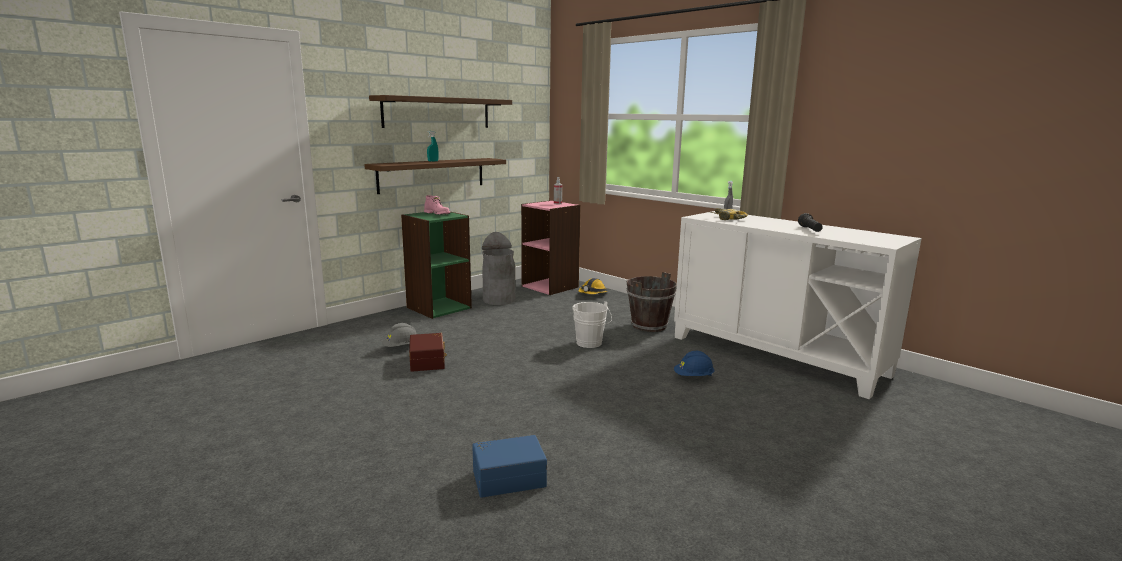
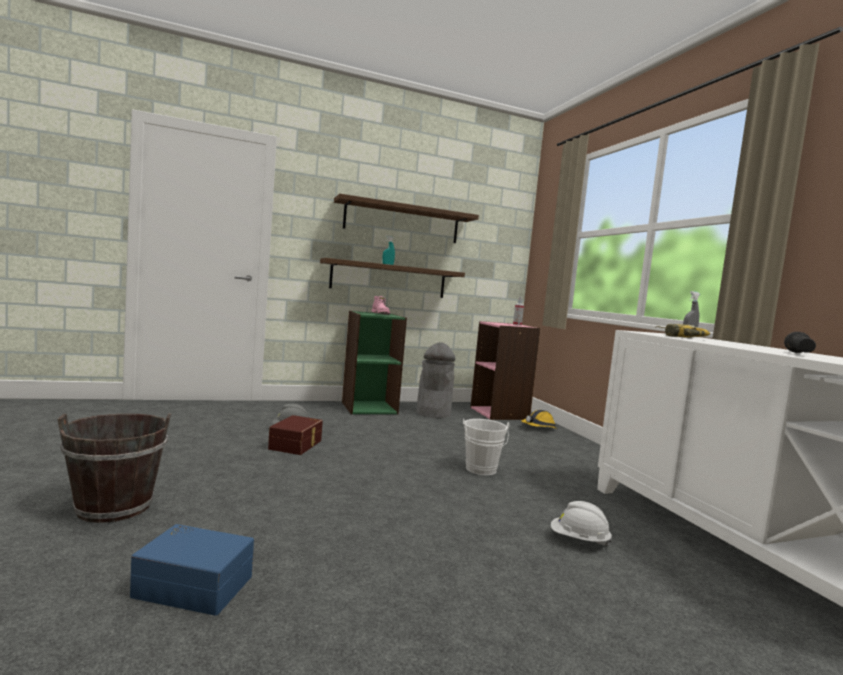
camera: 25 degrees right, 10 degrees down
brown bucket [626,272,677,332] -> brown bucket moved to [57,413,171,523]
blue hard hat [674,351,715,376] -> white hard hat [551,501,612,546]

